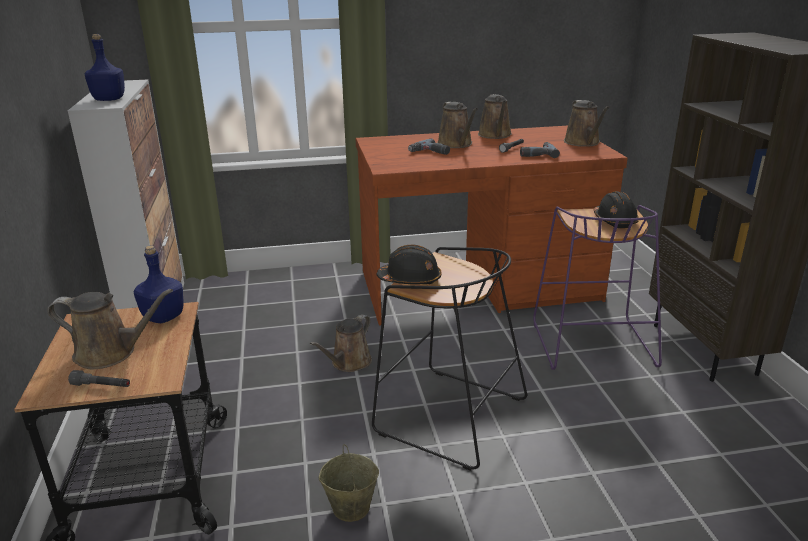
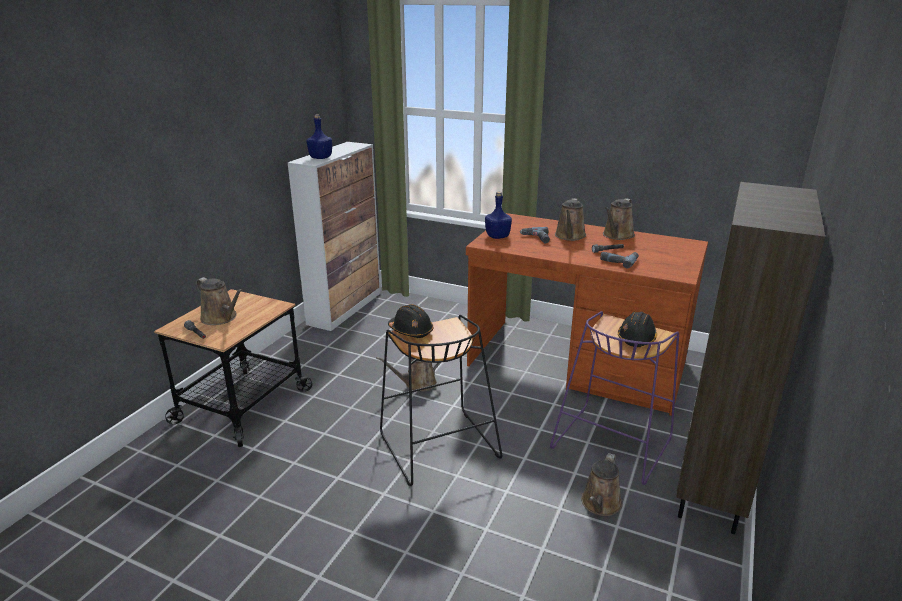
camera: 35 degrees right, 0 degrees up
blue bottle [134,246,184,323] -> blue bottle moved to [485,192,512,239]
beige bucket [319,444,379,522] -> none
brown watering can [564,100,609,147] -> brown watering can moved to [581,453,623,516]

